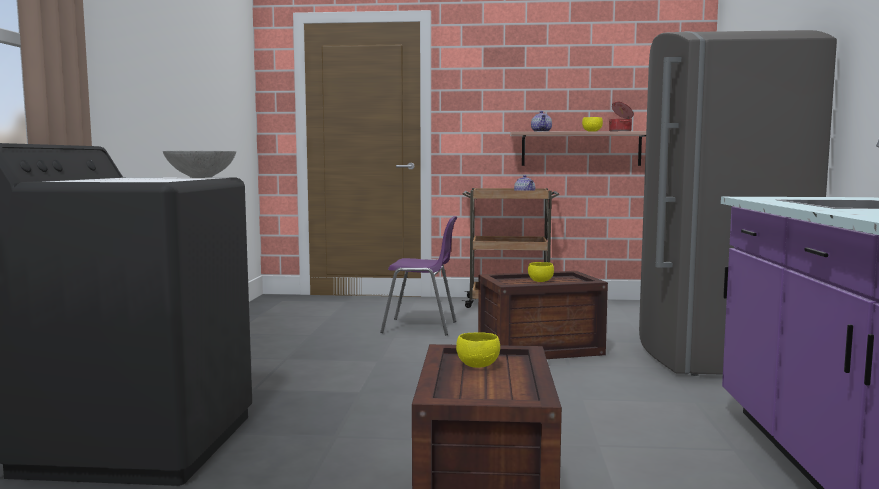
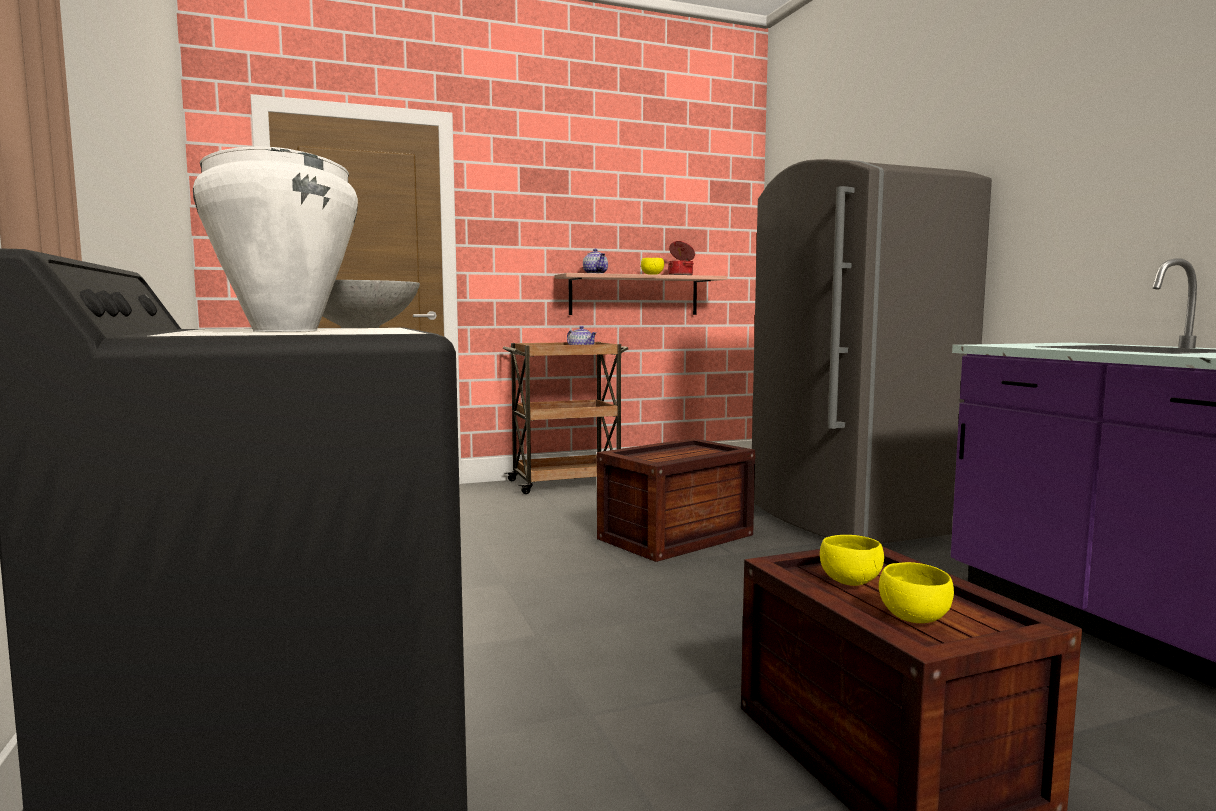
camera: 25 degrees left, 0 degrees up
purple chair [380,216,457,335] -> none
yellow bowl [528,262,554,282] -> yellow bowl moved to [879,562,954,623]
none -> white cooking pot [193,147,358,332]

